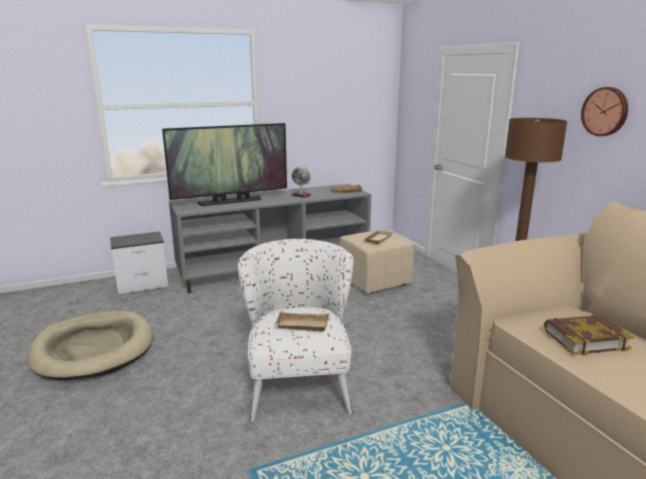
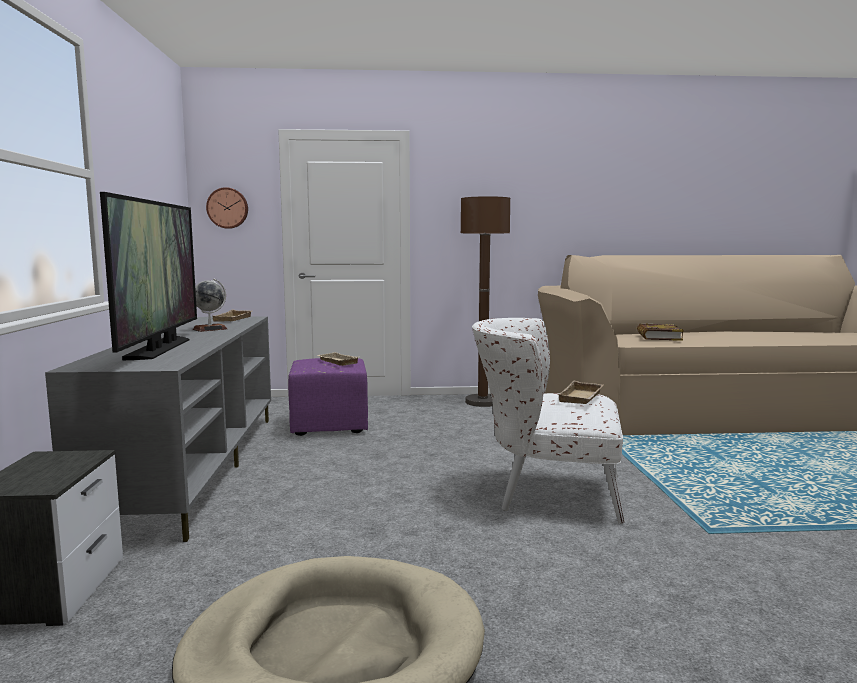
camera: 70 degrees left, 10 degrees down
beige ottoman [340,229,414,294] -> purple ottoman [288,358,368,436]
wall clock [581,87,628,136] -> wall clock moved to [206,187,248,229]

